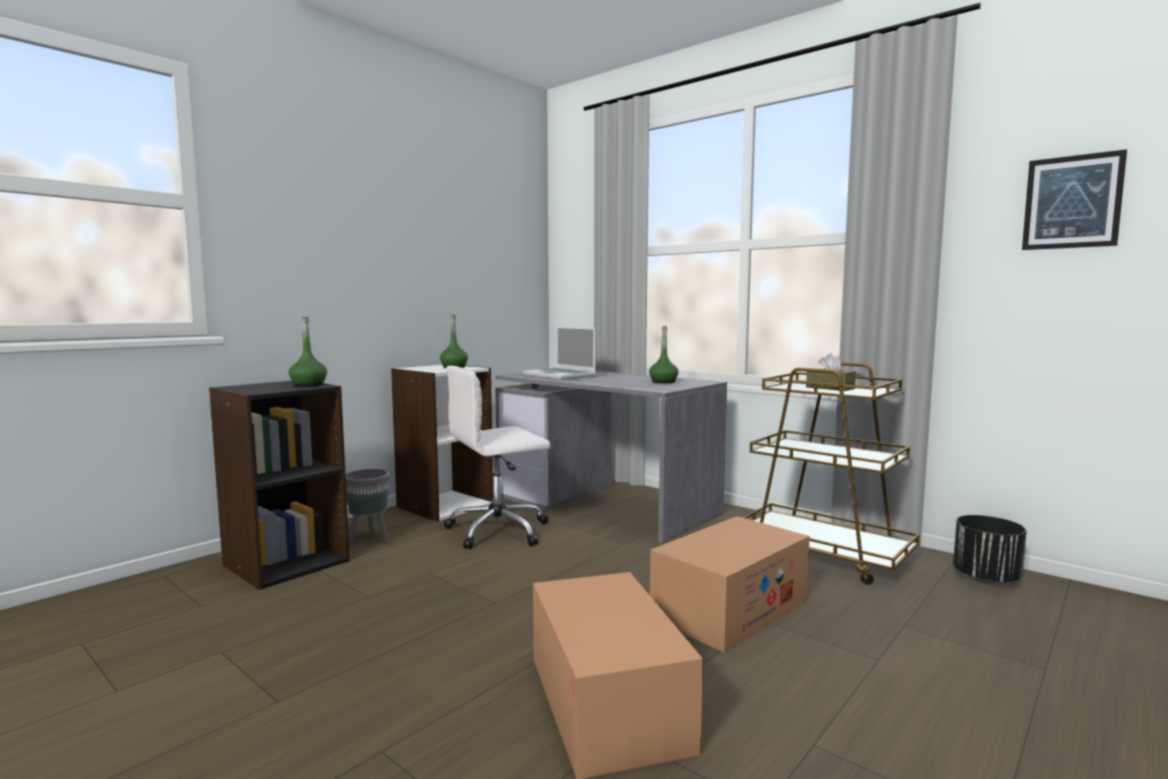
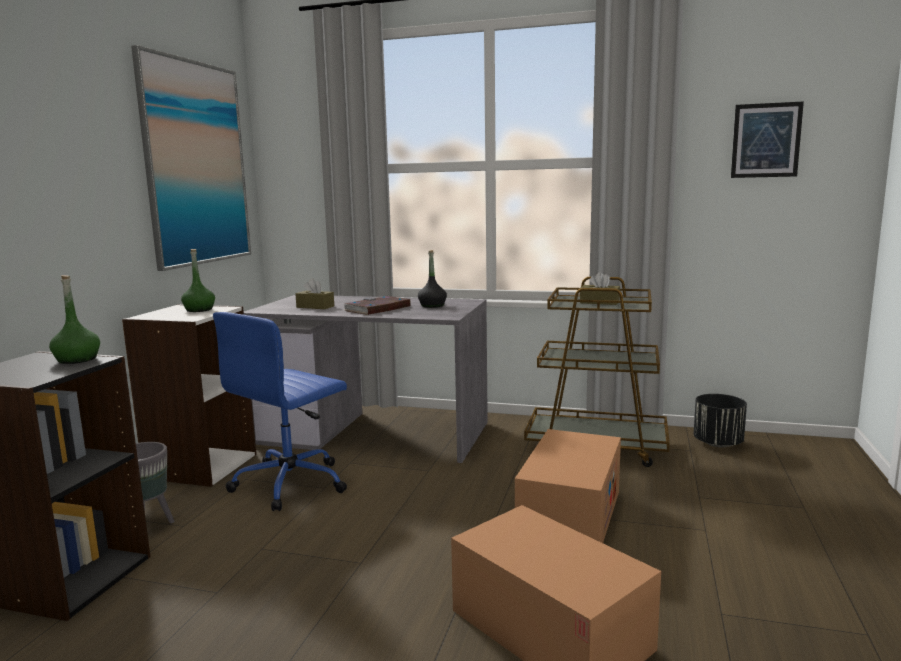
camera: 25 degrees left, 5 degrees up
white office chair [444,366,550,549] -> blue office chair [213,312,347,511]
laptop [523,326,596,380] -> brown tissue box [295,279,334,309]
green bottle [649,326,679,384] -> black bottle [418,250,447,308]
none -> picture [131,45,251,271]
none -> book [344,296,411,315]

